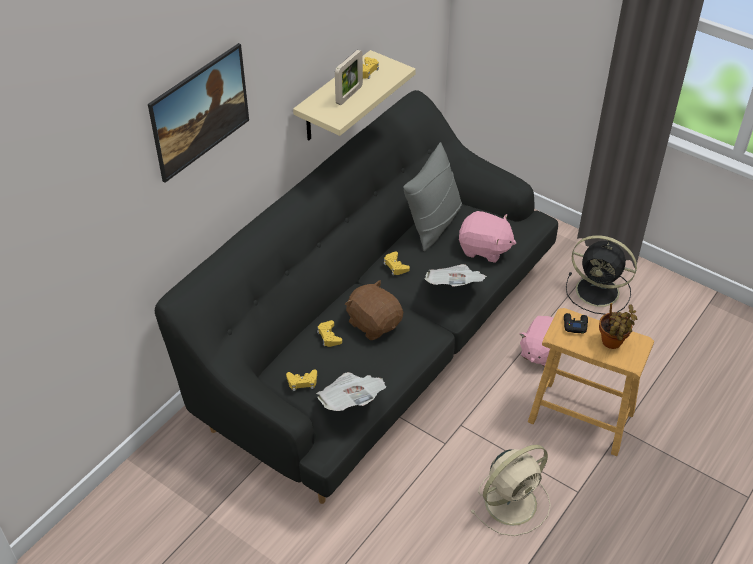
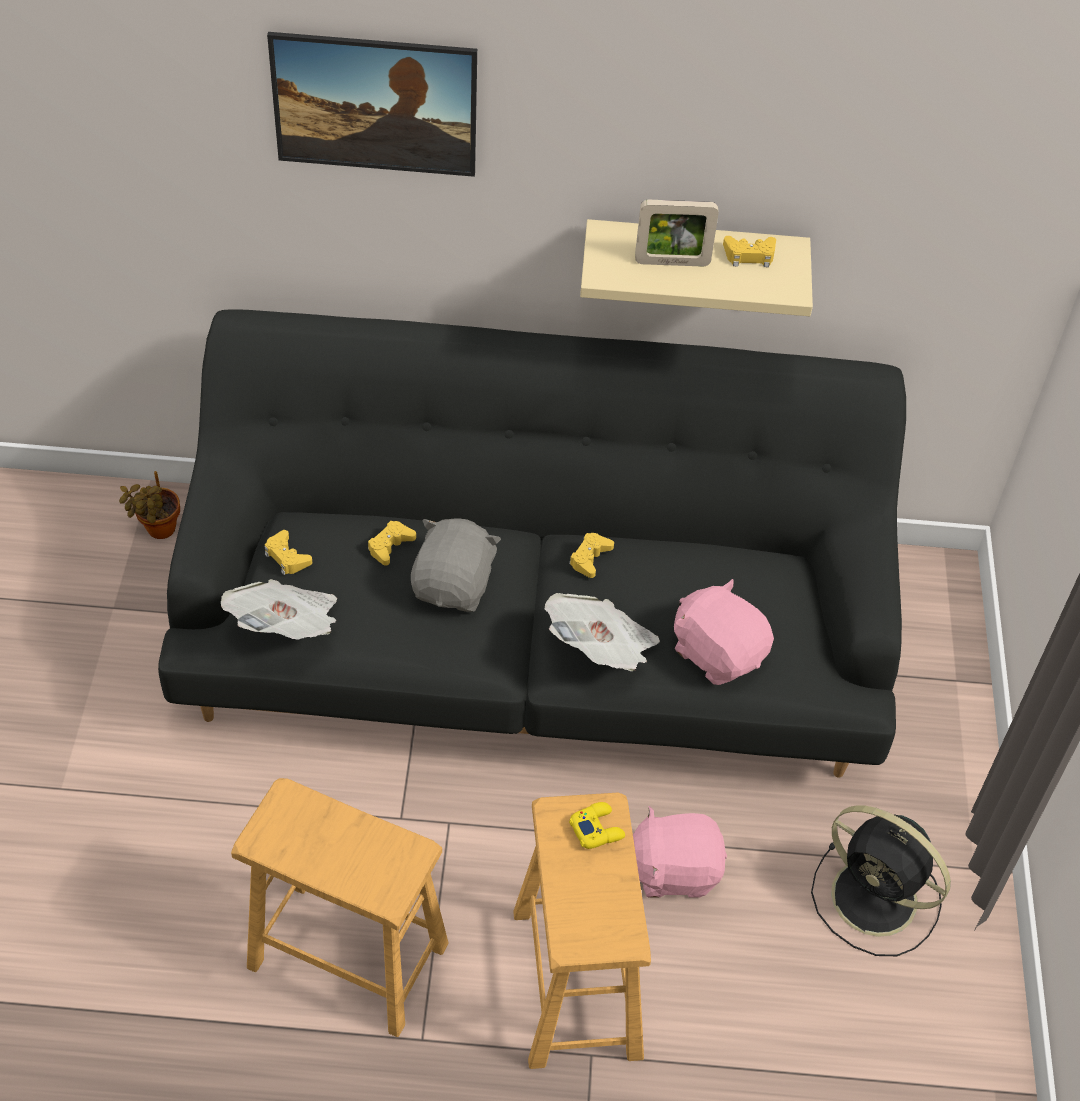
camera: 55 degrees right, 5 degrees up
brown plush toy [345,280,403,340] -> grey plush toy [411,519,501,612]
grey pillow [403,142,462,251] -> none
pink plush toy [459,211,516,263] -> pink plush toy turned 150 degrees clockwise [674,579,774,685]
beige fan [470,445,551,536] -> brown stool [231,778,449,1037]
black game controller [564,313,588,334] -> yellow game controller [569,802,625,849]
black fan [566,235,637,315] -> black fan turned 45 degrees counterclockwise [811,805,951,956]
potted plant [599,303,638,349] -> potted plant moved to [119,471,180,539]

